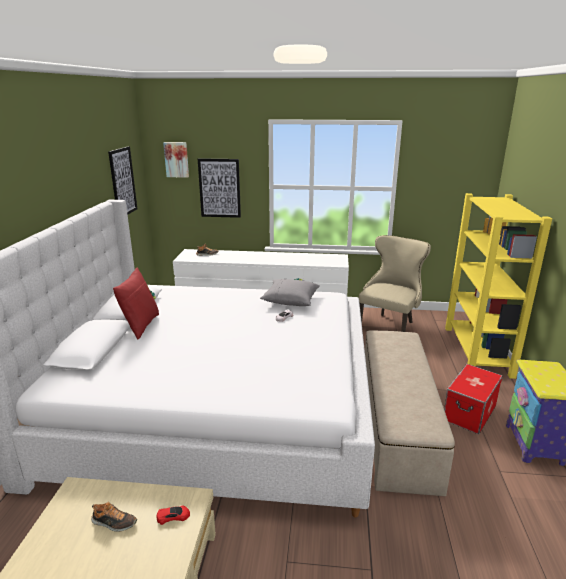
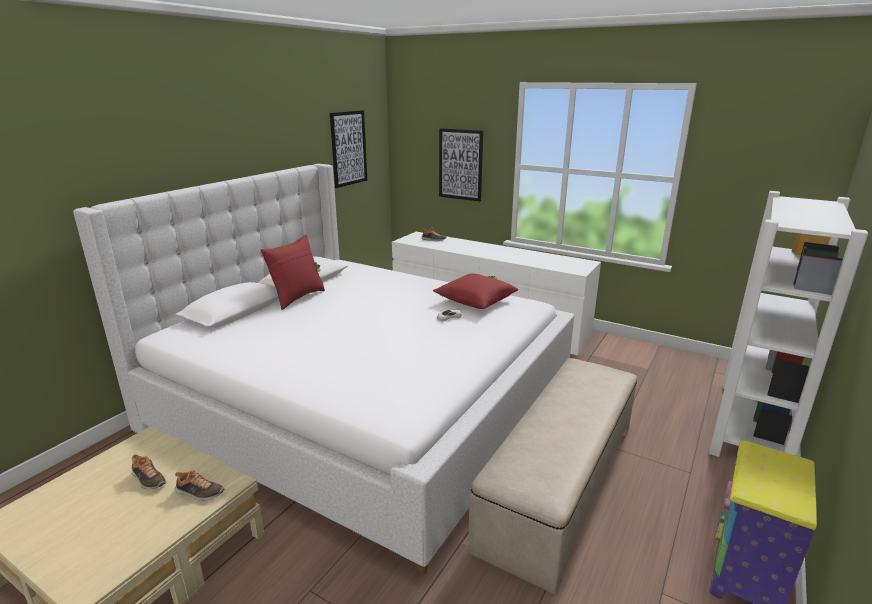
camera: 25 degrees right, 0 degrees up
red toy car [156,505,190,525] -> shoe [175,470,224,501]
picture [163,142,189,178] -> none
grey pillow [260,278,320,306] -> red pillow [433,274,518,309]
beige chair [359,235,431,332] -> none
storage box [444,364,503,434] -> none
yellow bookcase [445,193,552,379] -> white bookcase [709,191,868,457]

